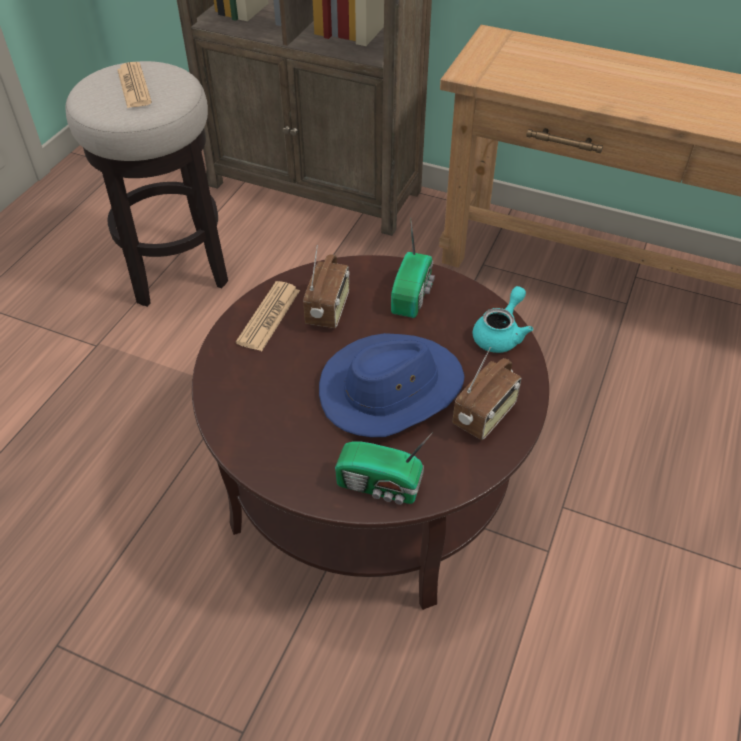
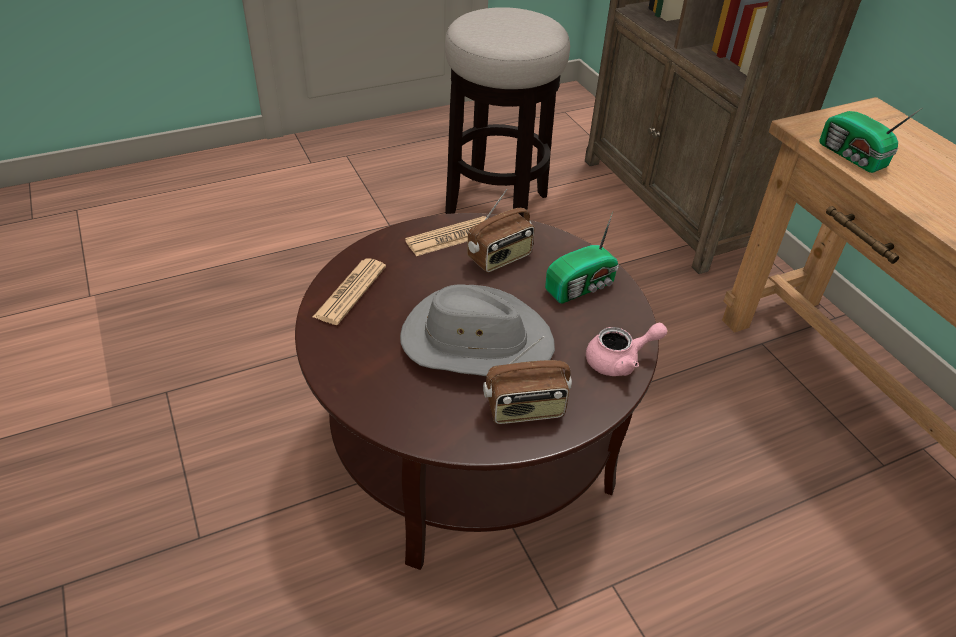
camera: 40 degrees right, 5 degrees down
newspaper [117,62,152,108] -> newspaper moved to [313,258,386,325]
blue hat [319,333,465,437] -> grey hat [400,284,555,376]
radio [335,433,432,505] -> radio moved to [819,108,922,173]
turquoise teapot [473,286,533,353] -> pink teapot [586,323,667,376]

